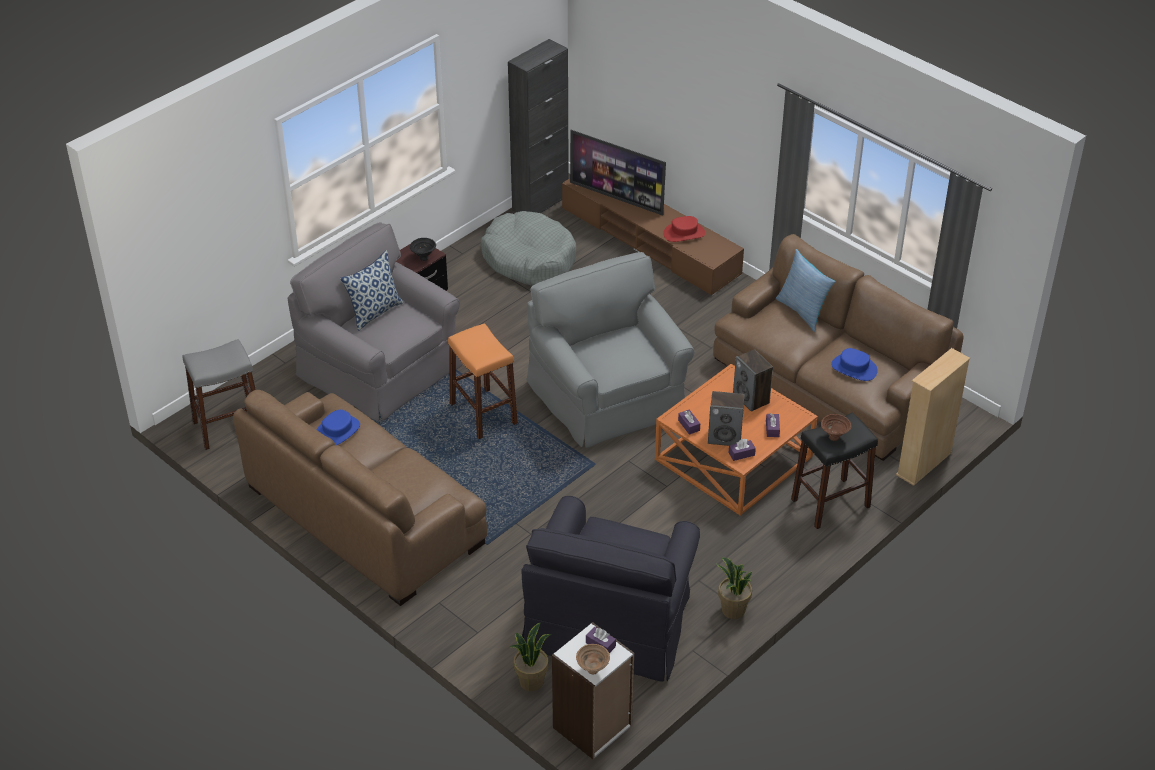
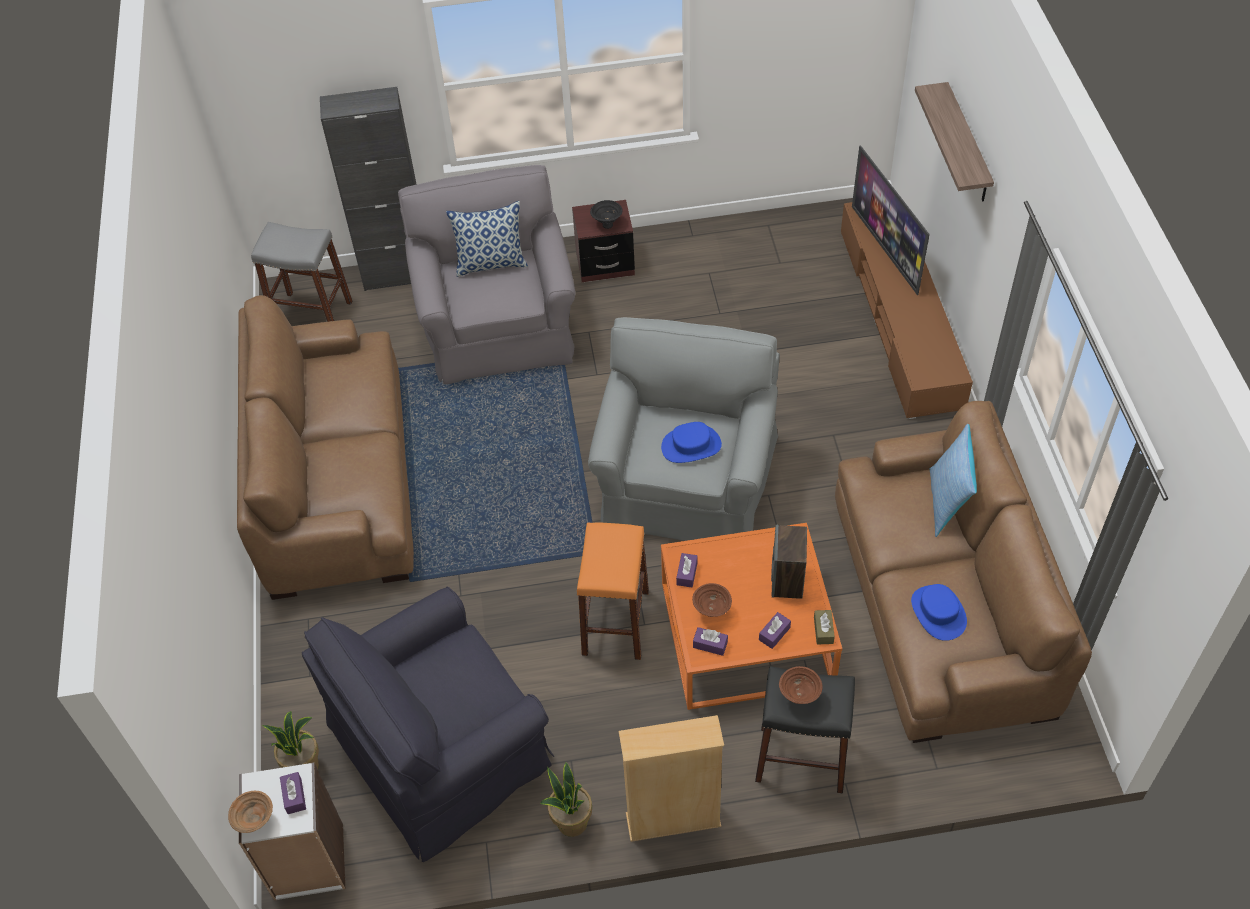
camera: 40 degrees right, 10 degrees up
blue hat [317,410,360,445] -> blue hat moved to [661,422,722,463]
orange stool [448,323,518,439] -> orange stool moved to [577,522,649,660]
grey dog bed [481,211,576,286] -> none
black cabinet [508,39,569,213] -> black cabinet moved to [320,87,417,291]
red hat [663,216,705,242] -> none
speaker [708,391,745,446] -> brown bowl [692,583,732,617]
beige bookcase [896,348,970,486] -> beige bookcase moved to [619,715,724,842]
none -> brown tissue box [814,610,835,644]
none -> shelf [915,82,994,202]

